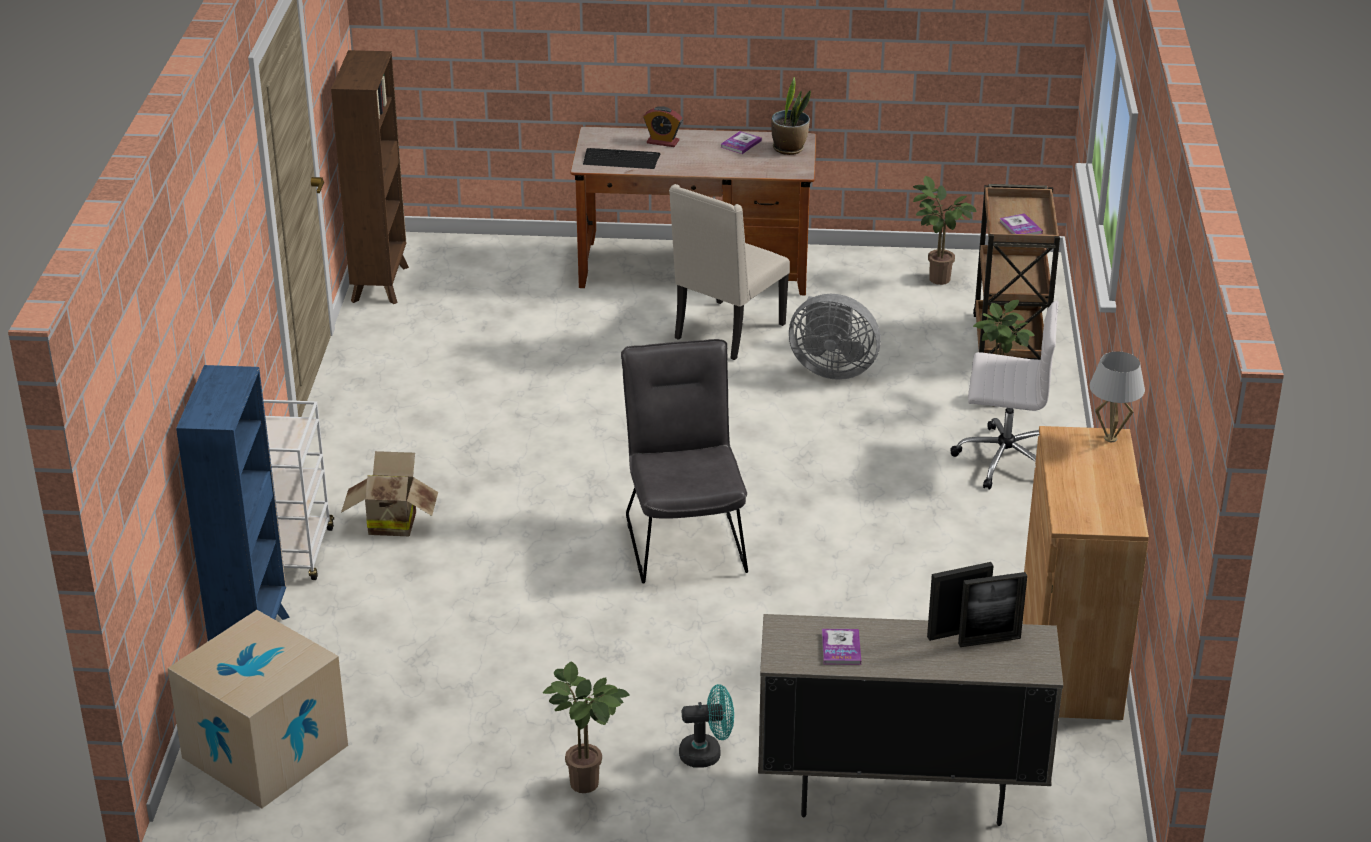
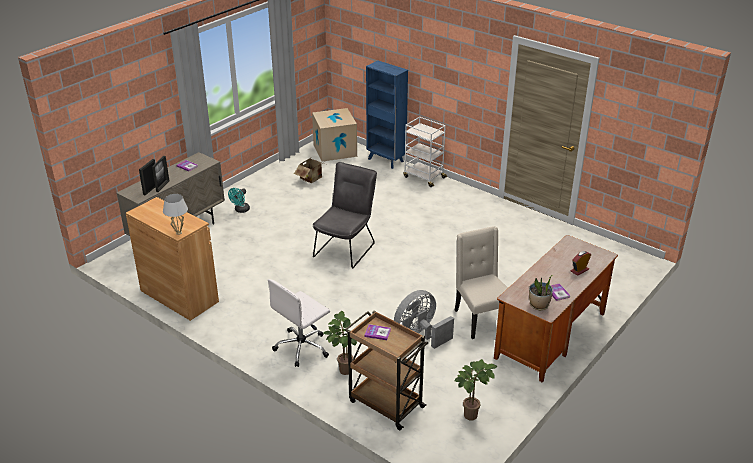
camera: 125 degrees right, 0 degrees up
brown bookcase [331,50,409,304] -> none
cardboard box [341,451,438,536] -> cardboard box moved to [294,158,327,183]
potted plant [543,662,629,793] -> none
keyboard [583,148,660,169] -> none
grey chair [621,339,748,583] -> grey chair turned 90 degrees counterclockwise [313,162,377,269]

